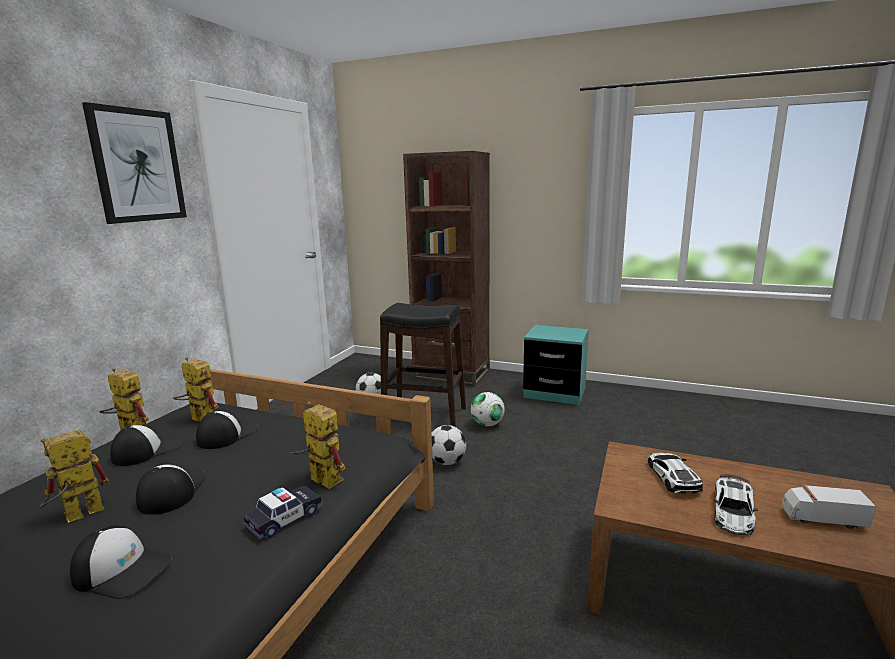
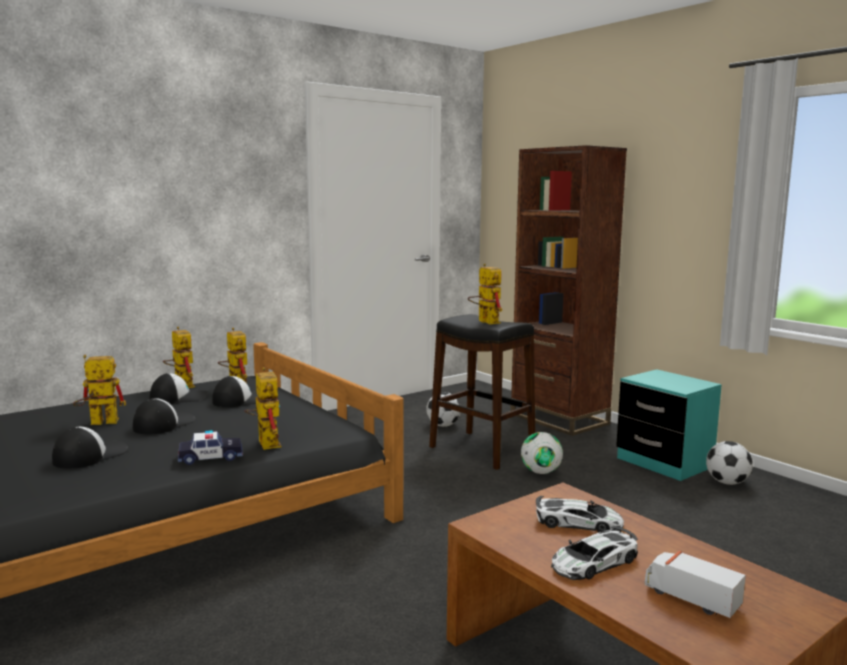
camera: 30 degrees right, 5 degrees down
cap [70,525,172,599] -> cap turned 105 degrees counterclockwise [52,427,128,469]
picture [82,102,187,224] -> none
football [432,425,466,465] -> football moved to [706,441,753,485]
toy car [648,453,703,494] -> toy car turned 75 degrees clockwise [536,496,624,532]
none -> toy robot [468,264,502,324]

